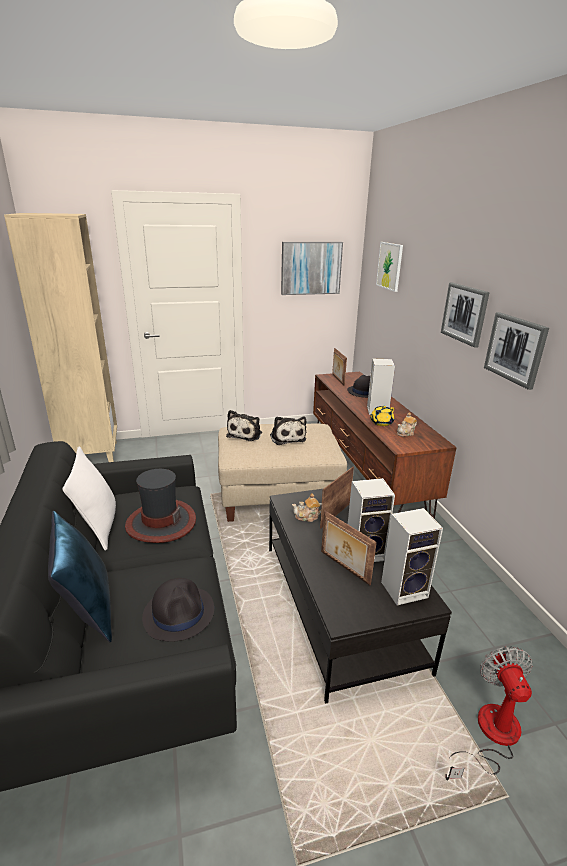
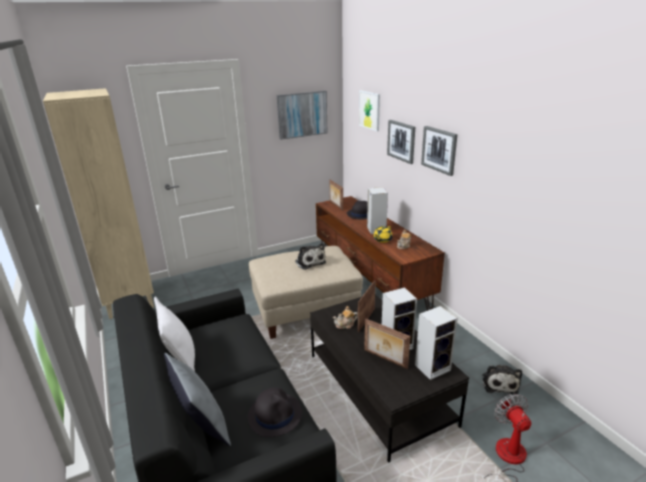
camera: 10 degrees left, 0 degrees up
blue pillow [48,511,112,642] -> grey pillow [164,353,231,446]
hat [125,469,196,543] -> none
plush toy [226,410,262,441] -> plush toy moved to [482,365,522,395]
picture [484,312,549,390] -> picture moved to [387,120,415,164]

